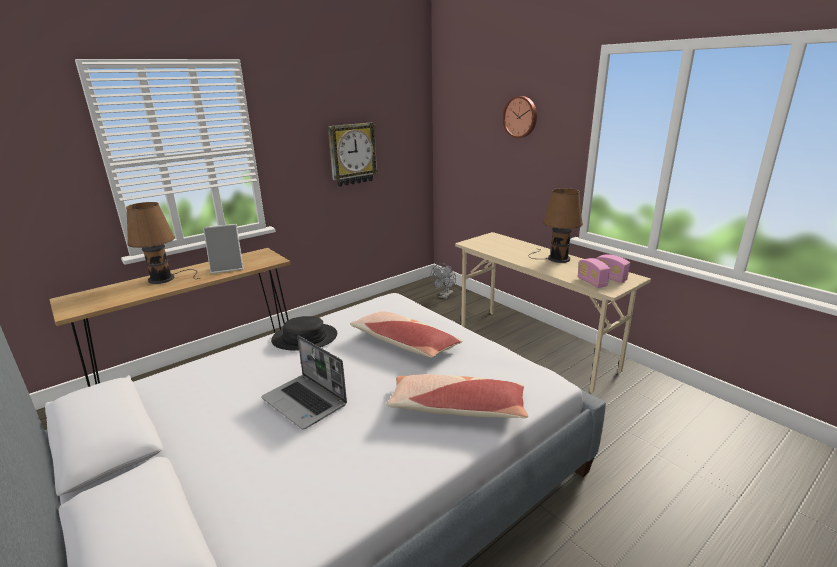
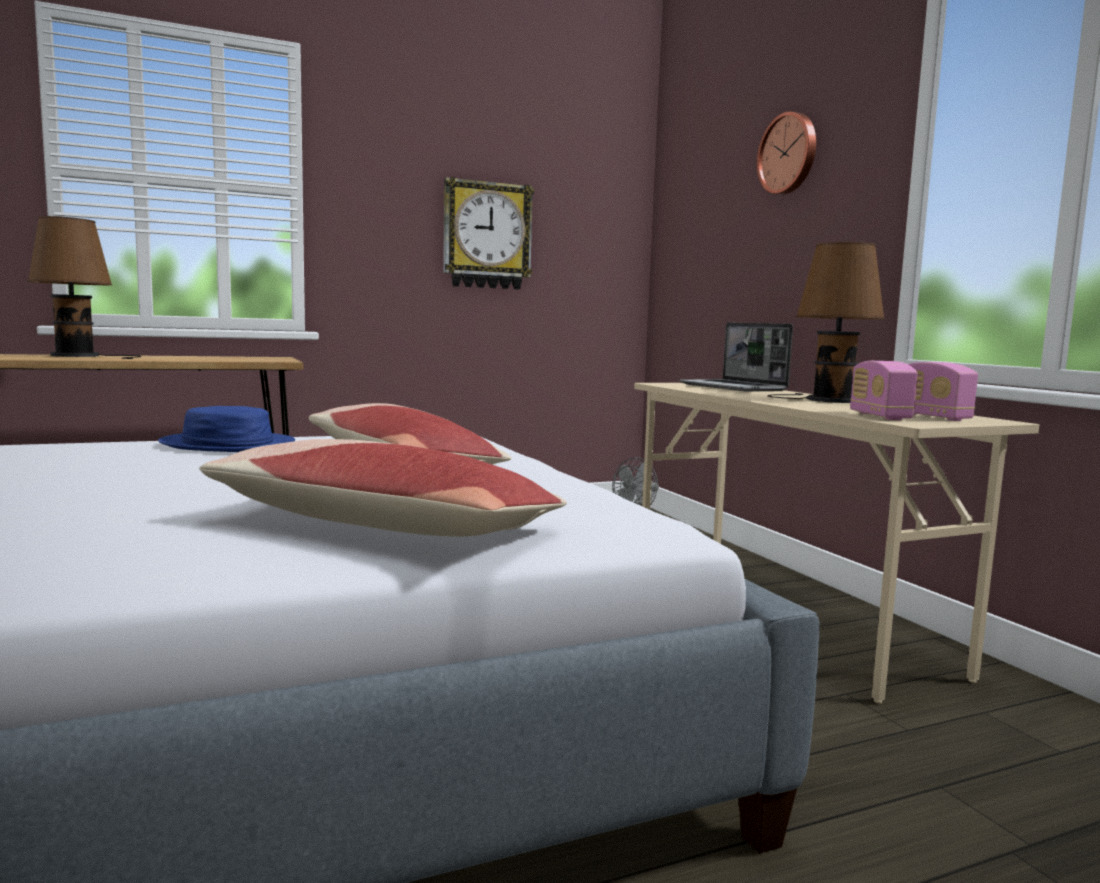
camera: 15 degrees right, 15 degrees down
picture frame [203,224,244,274] -> none
laptop [261,335,347,430] -> laptop moved to [679,323,793,391]
black hat [271,316,337,351] -> blue hat [158,406,295,452]

